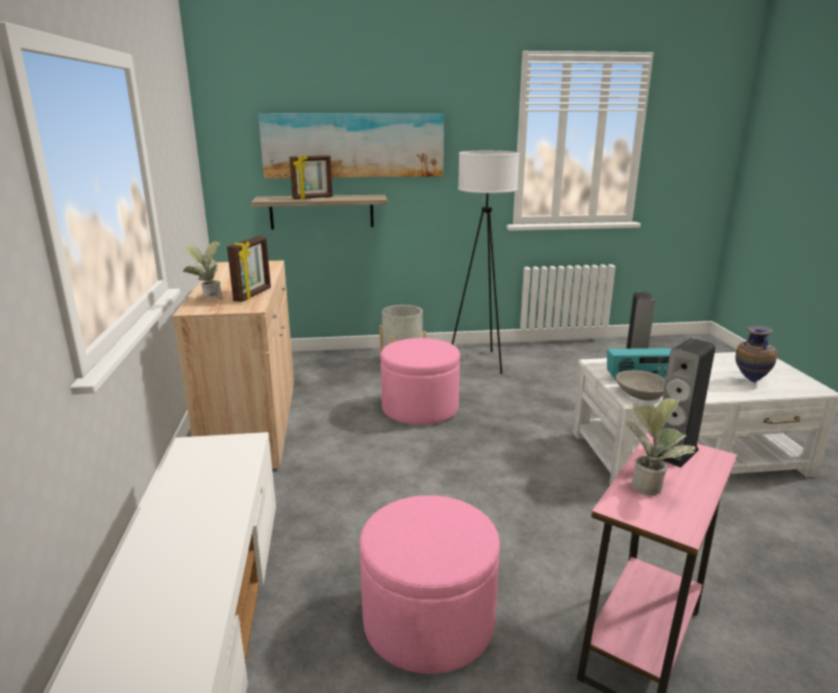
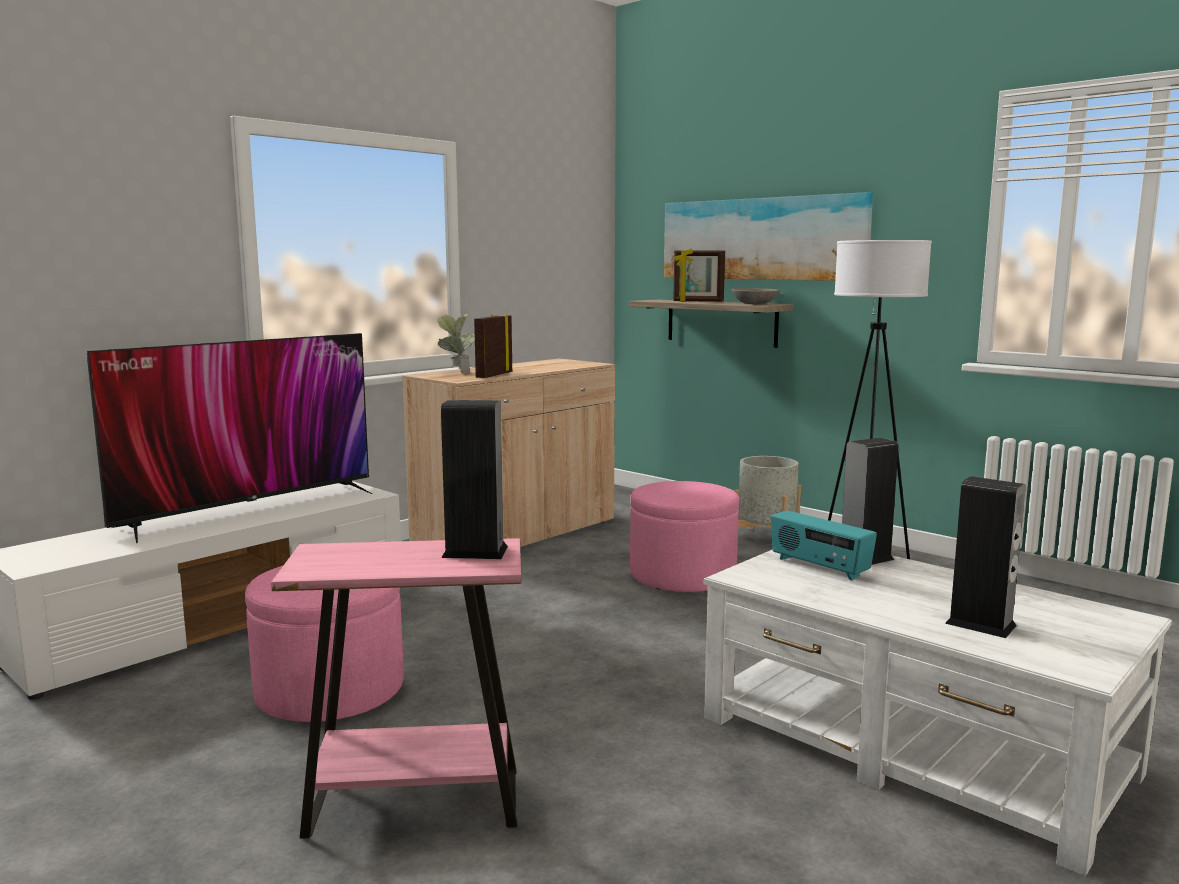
camera: 50 degrees right, 10 degrees down
picture frame [227,236,271,302] -> picture frame turned 135 degrees clockwise [474,314,512,378]
grey bowl [615,370,666,400] -> grey bowl moved to [731,288,779,304]
potted plant [625,398,695,496] -> none
vase [735,326,777,383] -> speaker [945,476,1026,638]
none -> television [87,333,372,543]

